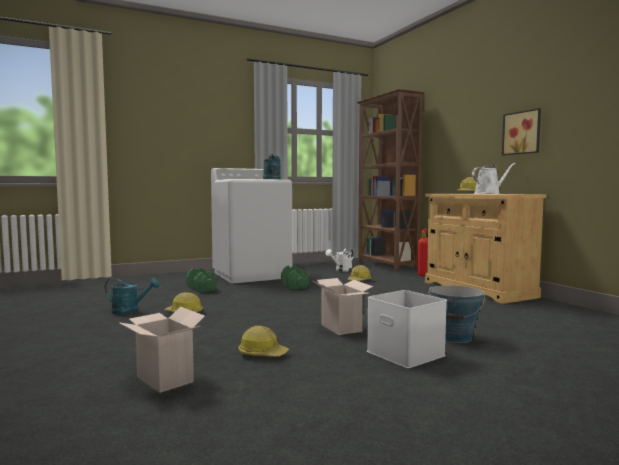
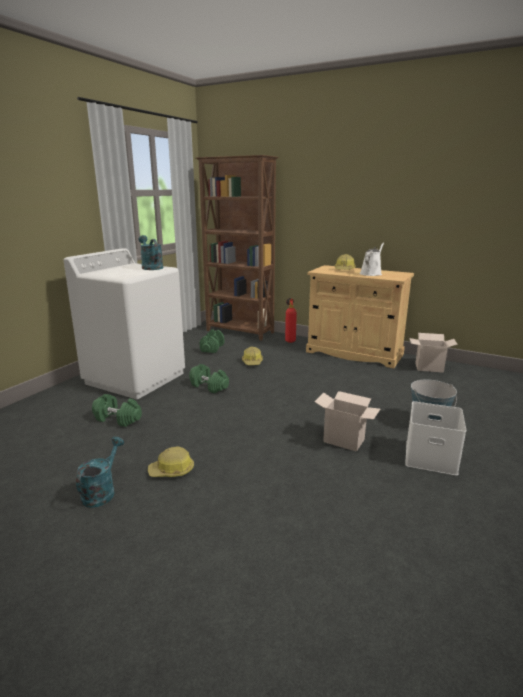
camera: 35 degrees left, 15 degrees up
turquoise watering can [105,278,159,315] -> turquoise watering can turned 45 degrees counterclockwise [76,437,124,508]
cardboard box [119,306,205,393] -> cardboard box moved to [409,333,458,373]
hard hat [238,326,289,357] -> none
white watering can [326,247,354,272] -> green dumbbell [200,329,224,353]
picture [502,108,541,155] -> none

